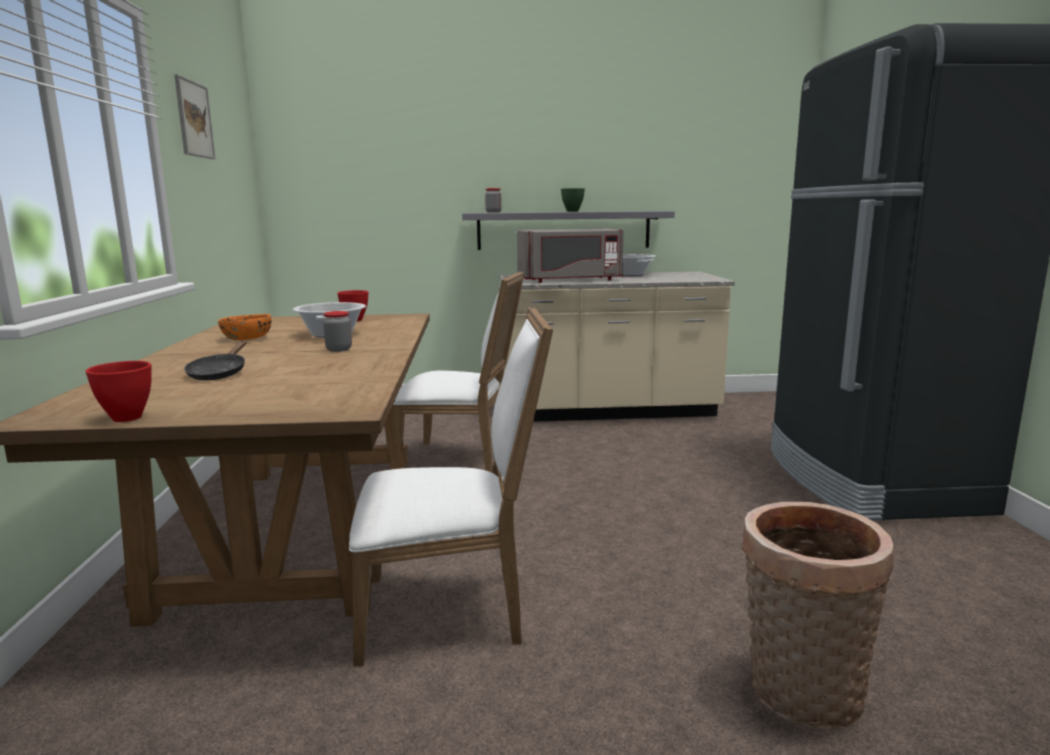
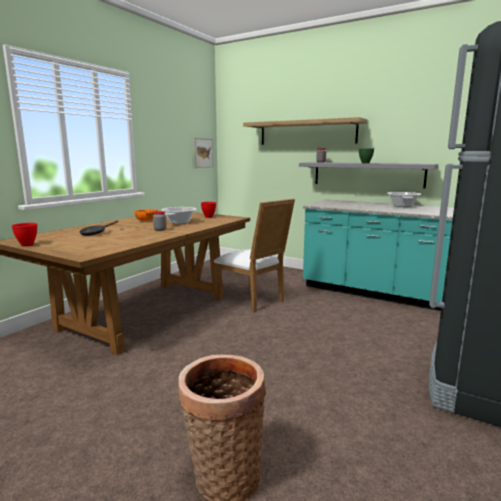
camera: 35 degrees right, 0 degrees up
picture [174,74,215,159] -> picture moved to [194,138,213,168]
white chair [349,307,553,667] -> none
beige counter [500,272,735,422] -> turquoise counter [303,200,454,311]
grey microwave [517,229,624,283] -> none
none -> shelf [243,117,368,145]

